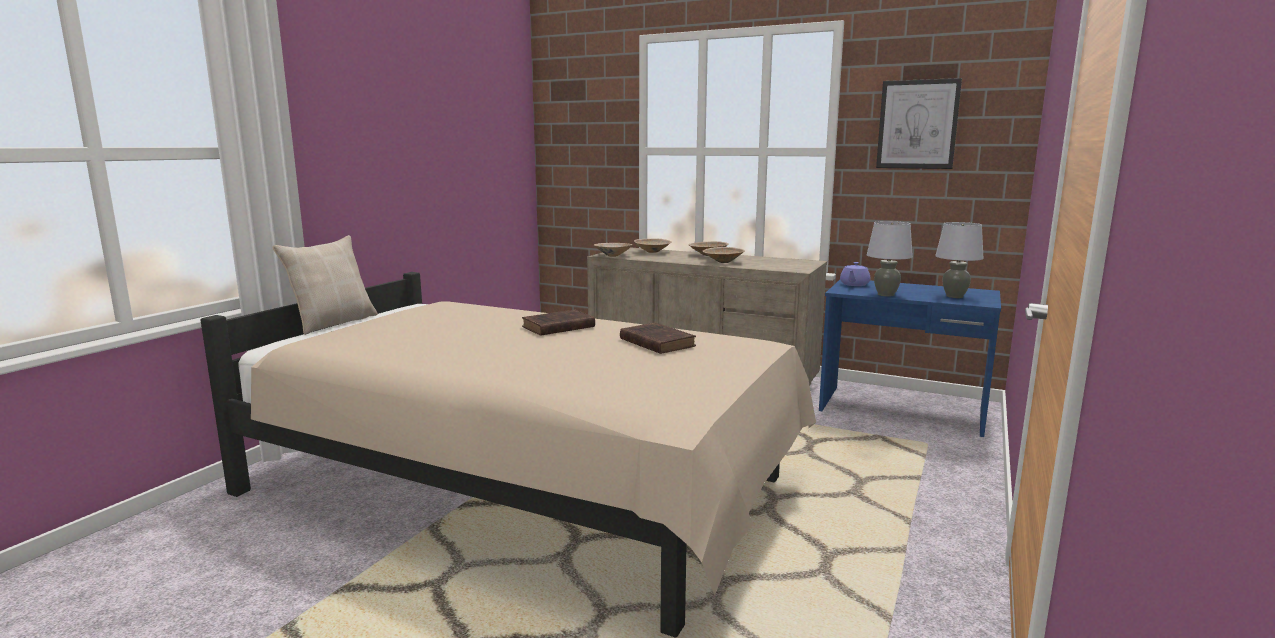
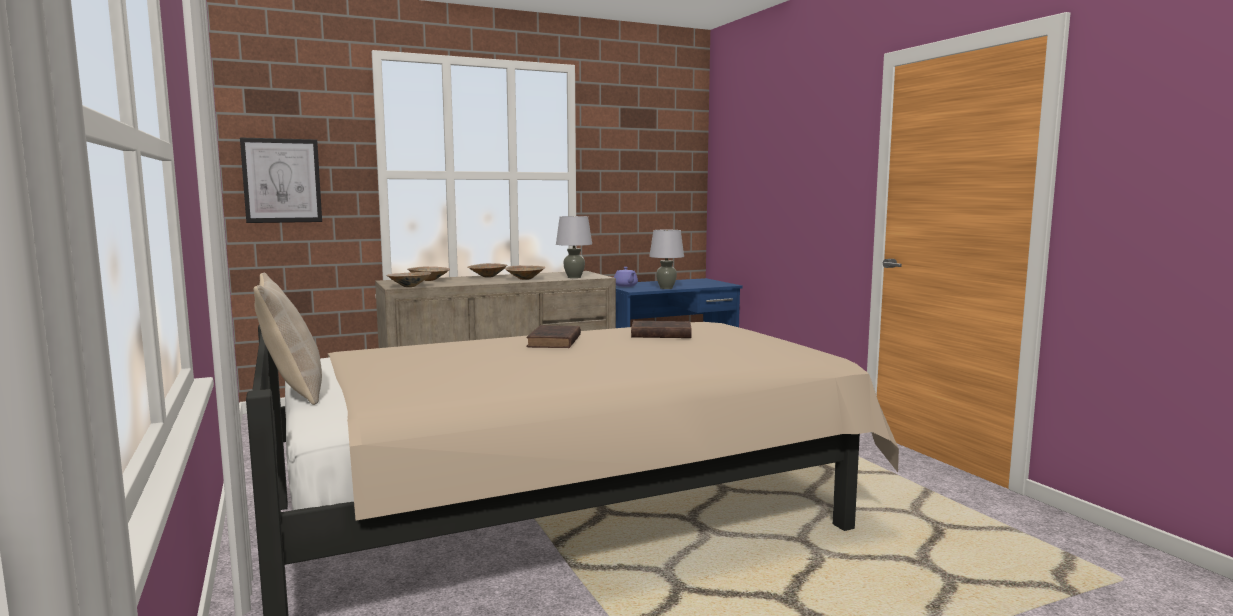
camera: 50 degrees left, 5 degrees down
picture [876,78,962,169] -> picture moved to [240,137,322,223]
grey table lamp [935,222,983,298] -> grey table lamp moved to [556,216,592,278]

